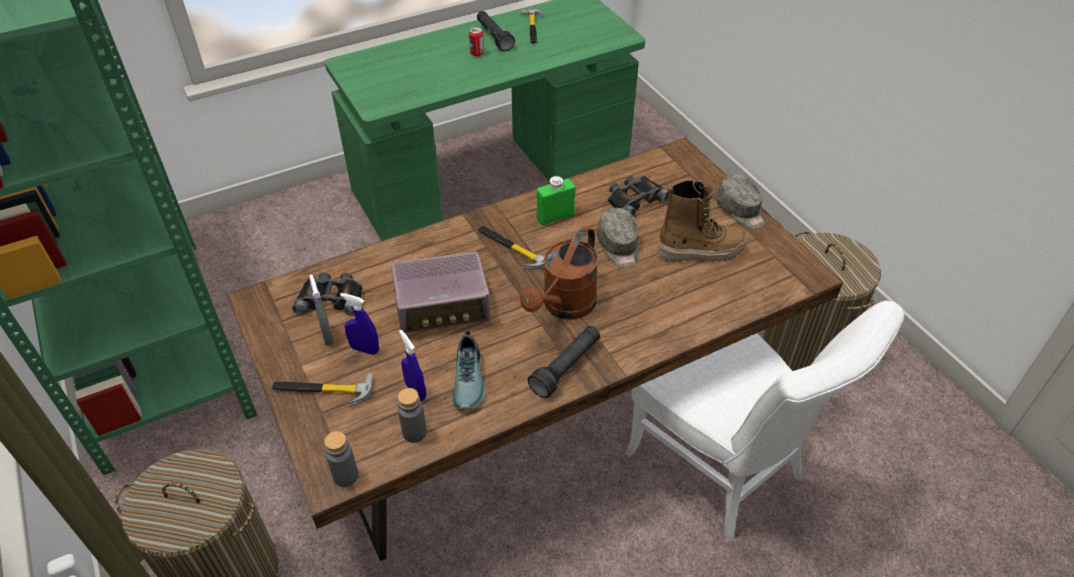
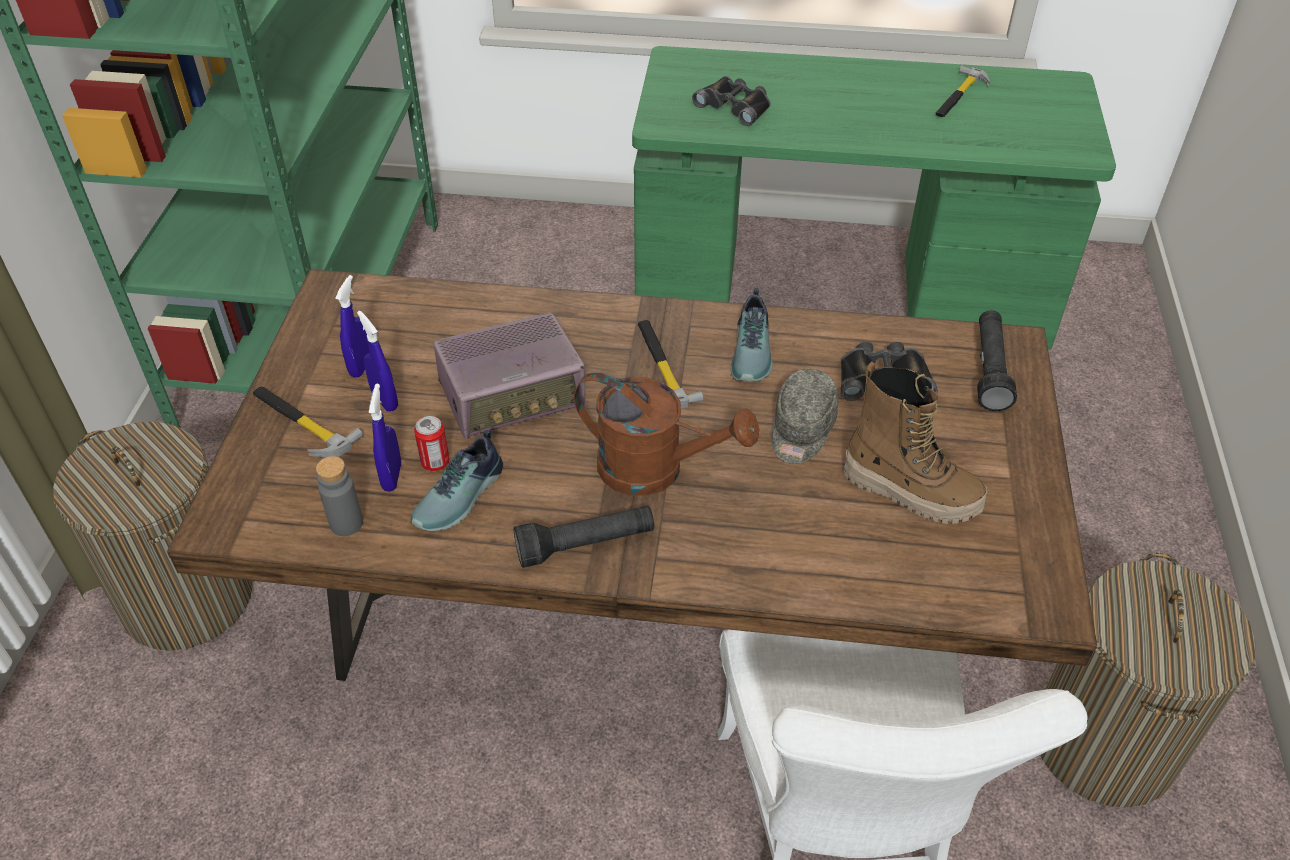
camera: 35 degrees right, 0 degrees up
black binoculars [292,272,363,316] -> black binoculars moved to [692,76,771,126]
grey spray bottle [309,274,334,346] -> blue spray bottle [335,275,370,378]
grey bottle [324,431,359,487] -> none
radio [392,252,490,333] -> radio turned 45 degrees counterclockwise [434,312,585,439]
can [469,27,484,57] -> can moved to [414,416,450,471]
black flashlight [477,11,515,51] -> black flashlight moved to [977,310,1017,411]
brown watering can [520,226,598,320] -> brown watering can turned 135 degrees counterclockwise [574,372,759,496]
green bottle [537,176,576,226] -> shoe [730,288,773,382]
grey cap [716,174,765,229] -> none

